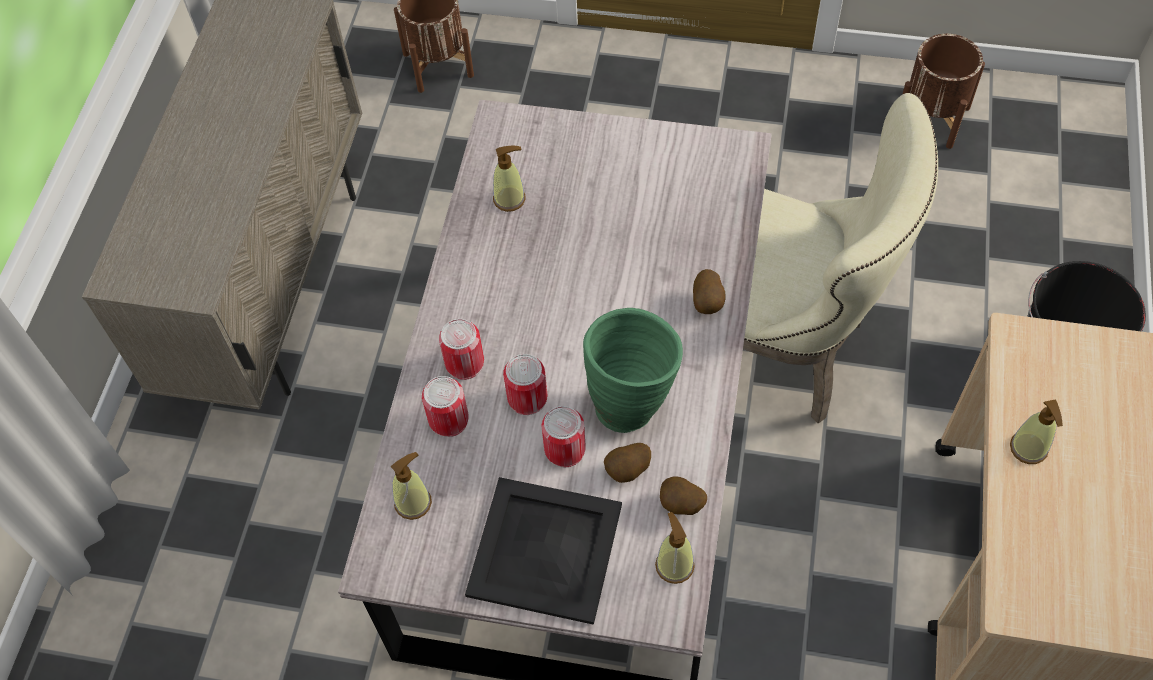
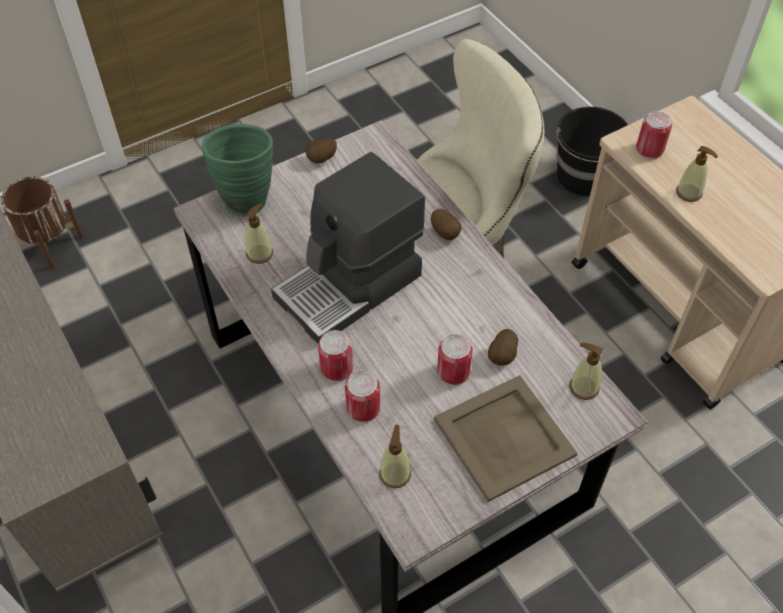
camera: 45 degrees left, 5 degrees down
black tray [465,477,622,625] -> beige tray [434,375,578,502]
can [503,354,547,415] -> can moved to [636,111,672,159]
green vase [583,308,683,433] -> green vase moved to [202,124,273,217]
potato [660,477,707,515] -> potato moved to [305,139,337,163]
brown planter [903,34,985,149] -> none
none -> coffee machine [271,152,425,344]

